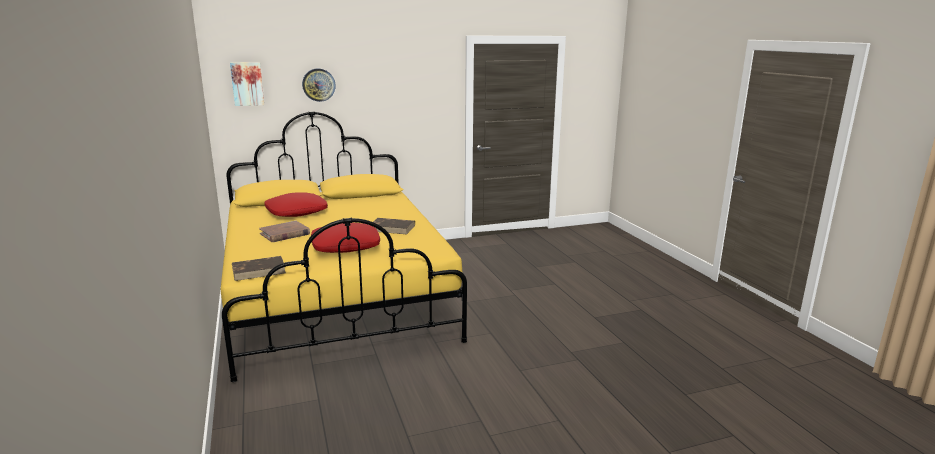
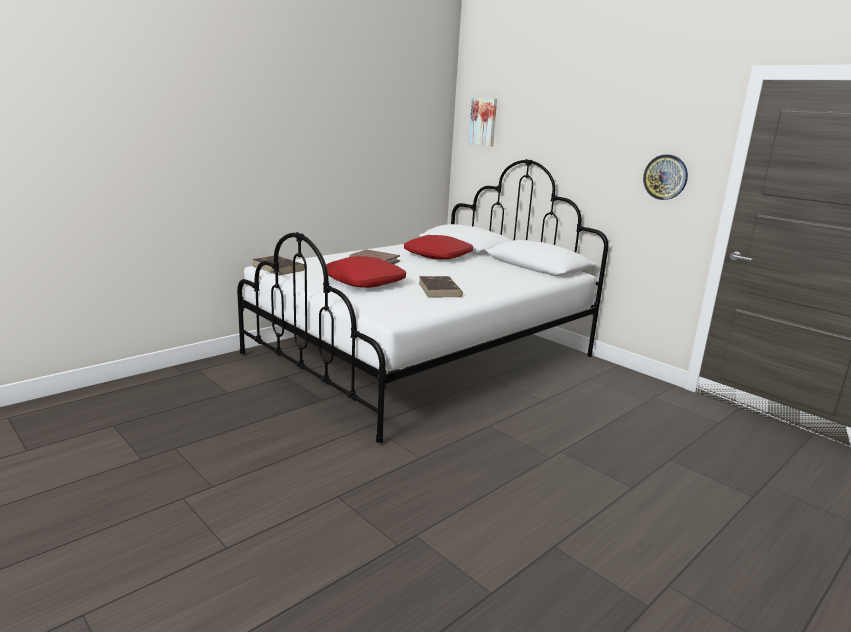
camera: 65 degrees right, 0 degrees up
yellow bed [221,112,467,382] -> white bed [237,159,609,443]
wall clock [302,69,336,102] -> wall clock moved to [643,154,688,200]

